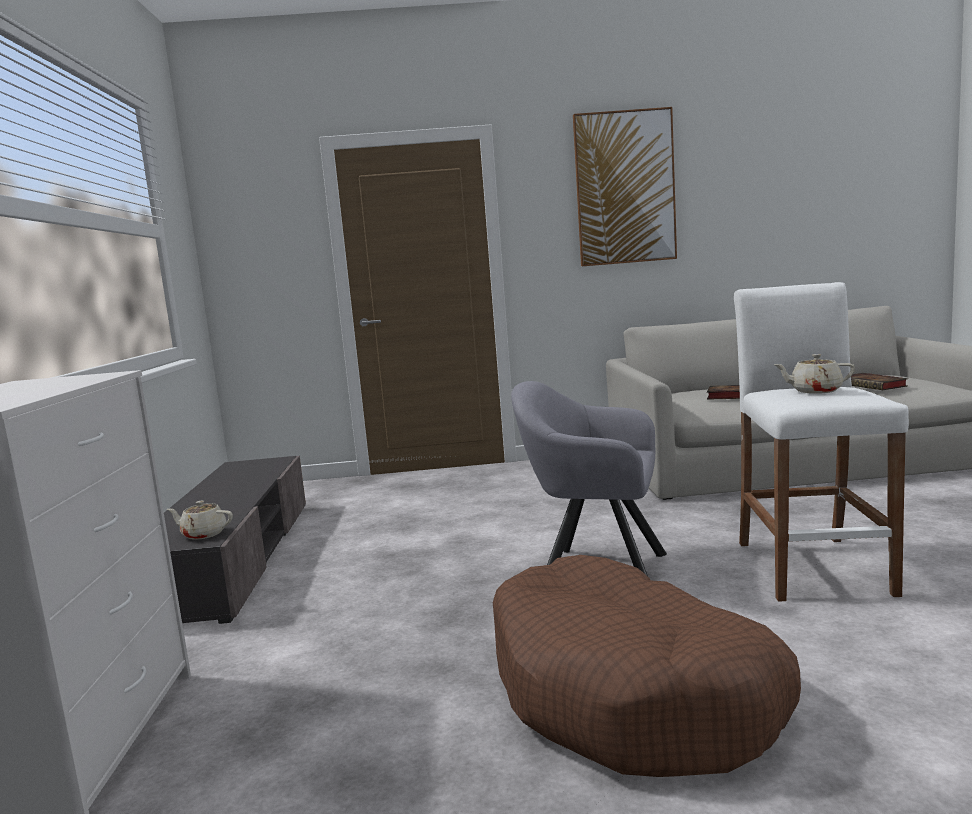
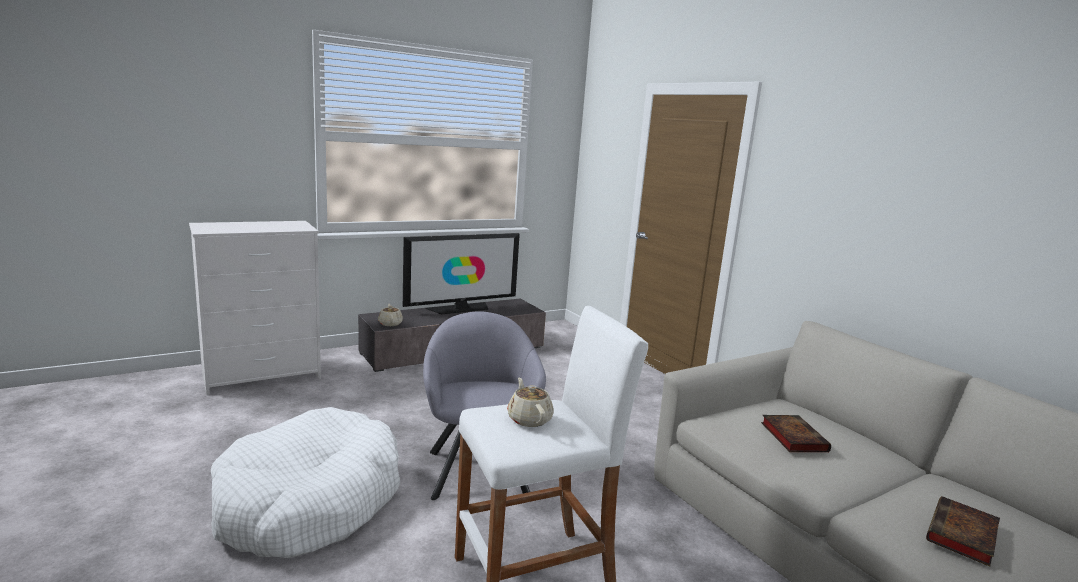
camera: 60 degrees right, 5 degrees up
brown dog bed [493,555,801,777] -> white dog bed [211,407,400,558]
picture [573,107,677,267] -> none
none -> television [403,233,520,314]

